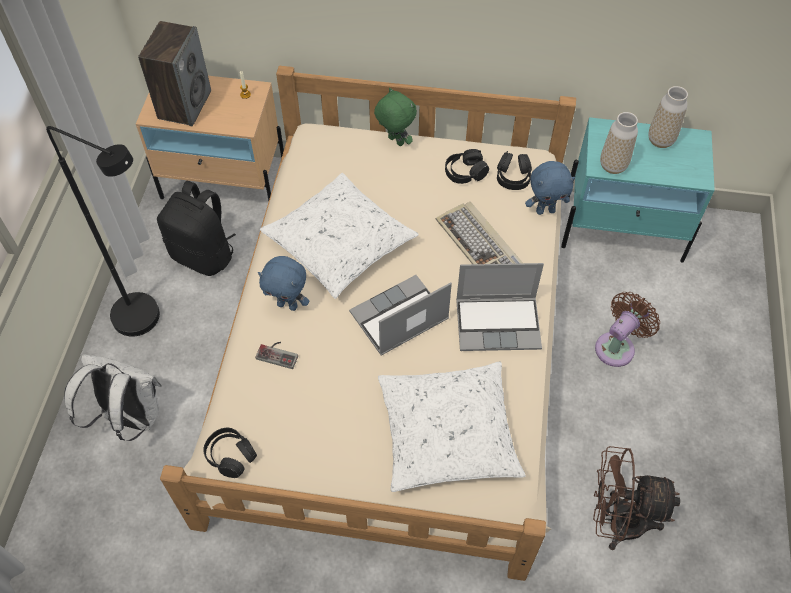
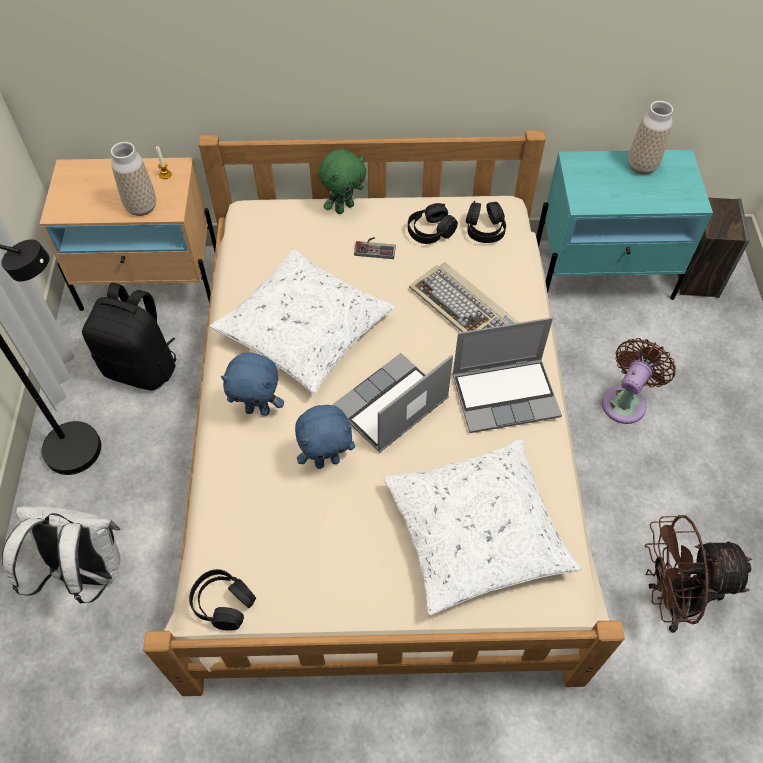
camera: 10 degrees left, 0 degrees up
speaker [138,21,211,126] -> speaker moved to [677,198,750,298]
game controller [255,342,298,369] -> game controller moved to [354,237,396,259]
green plush toy [374,88,417,146] -> green plush toy turned 105 degrees clockwise [318,149,367,214]
blue plush toy [525,161,575,215] -> blue plush toy moved to [295,405,355,469]
vase [600,112,638,174] -> vase moved to [111,142,156,216]

